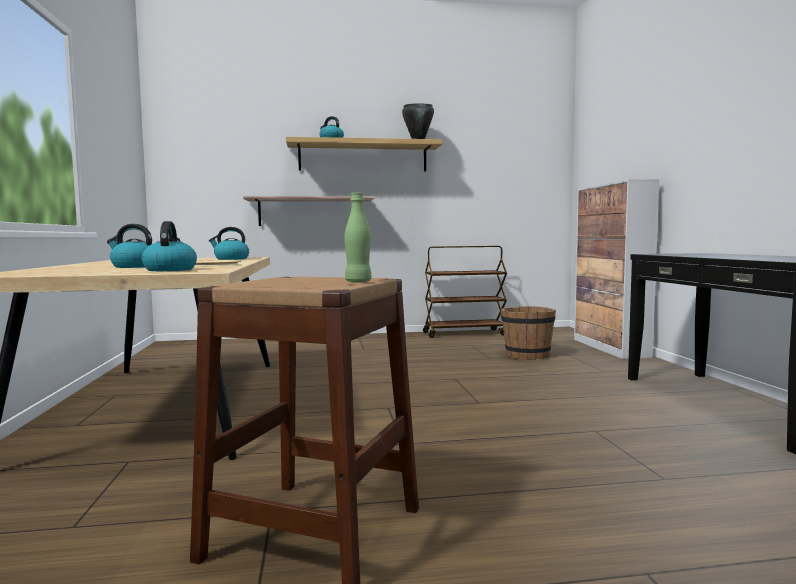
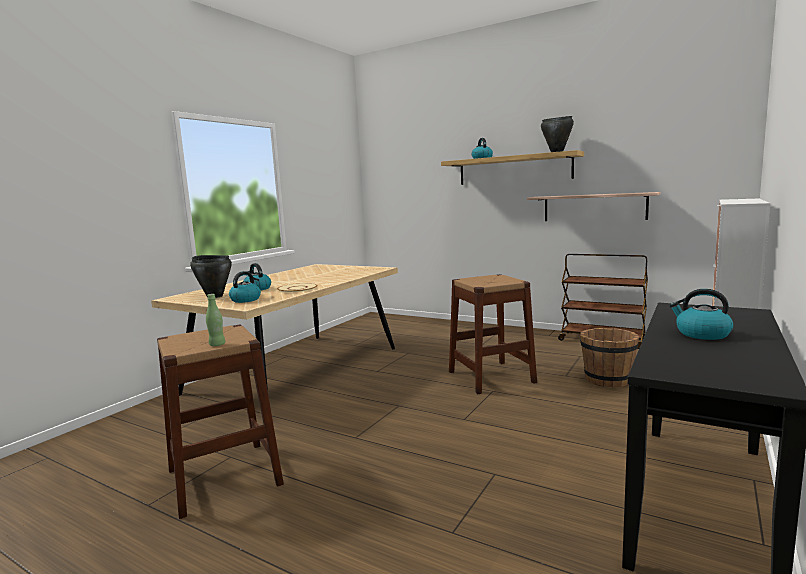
camera: 40 degrees right, 5 degrees up
kettle [209,227,249,260] -> kettle moved to [669,289,733,340]
shelf [243,196,374,226] -> shelf moved to [527,192,661,221]
none -> black cooking pot [190,255,232,298]
none -> brown stool [449,274,537,394]

